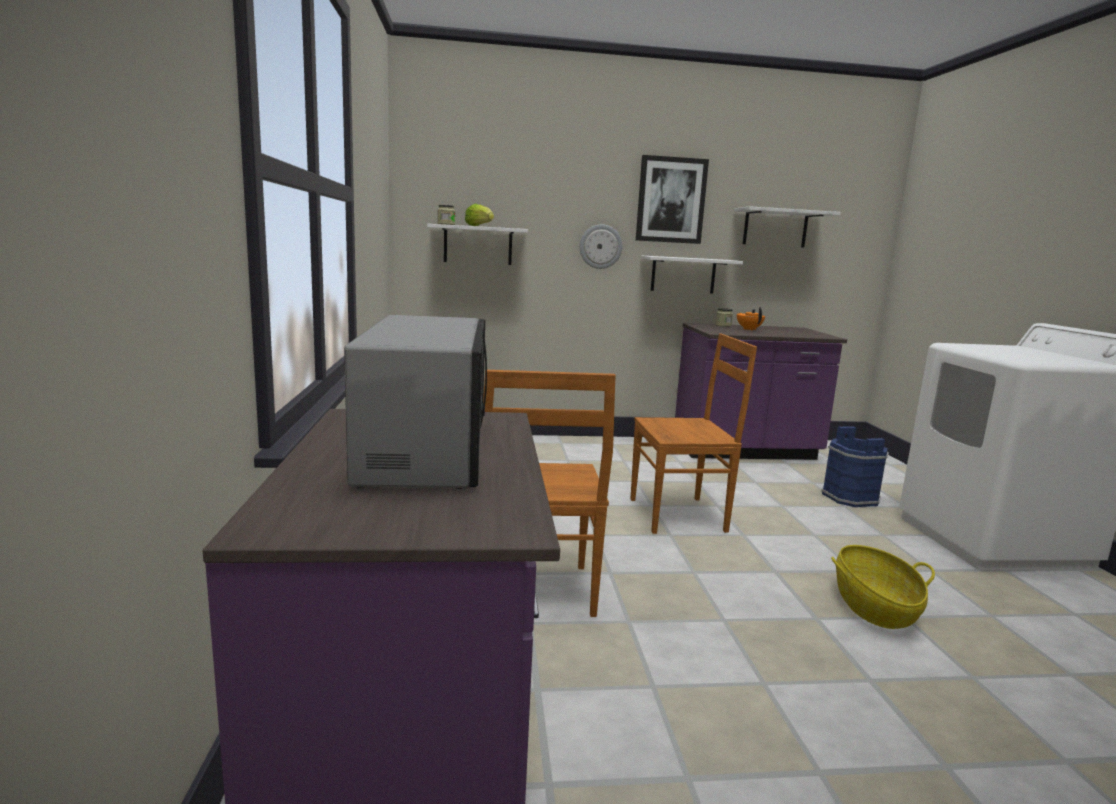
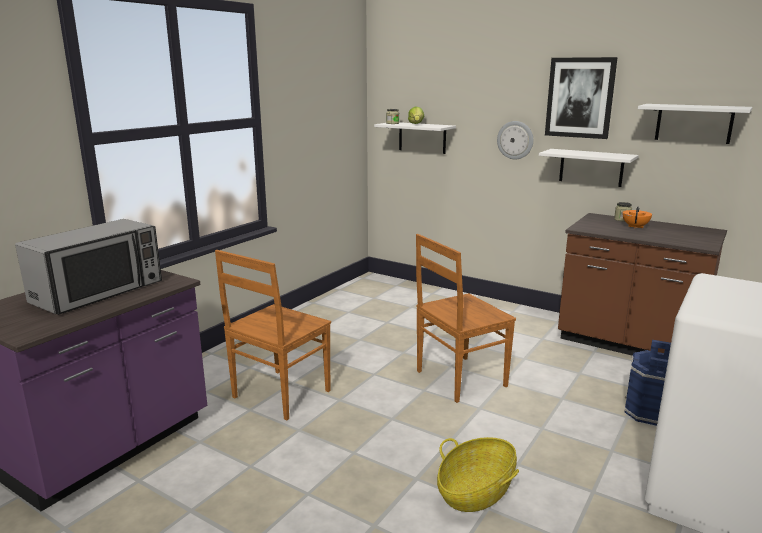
camera: 40 degrees right, 5 degrees up
brown chair [630,333,757,534] -> brown chair turned 120 degrees clockwise [416,234,516,403]
purple counter [675,323,847,460] -> brown counter [558,213,727,355]

